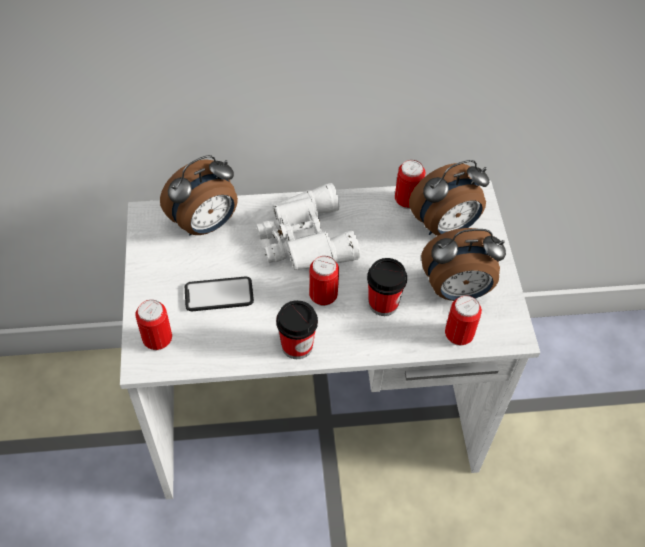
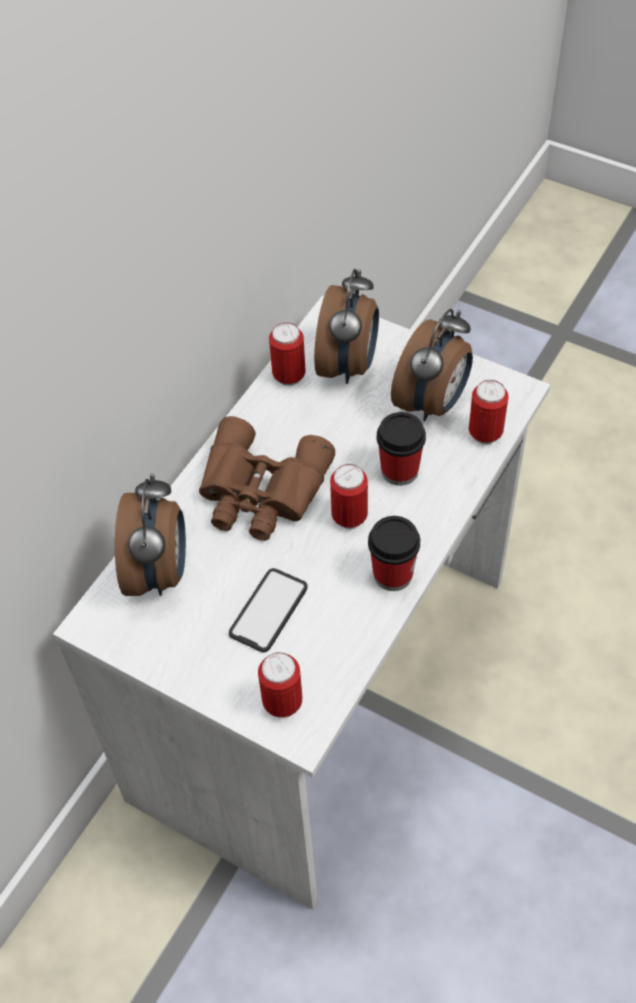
camera: 50 degrees left, 0 degrees up
white binoculars [256,183,360,270] -> brown binoculars [199,416,335,541]

